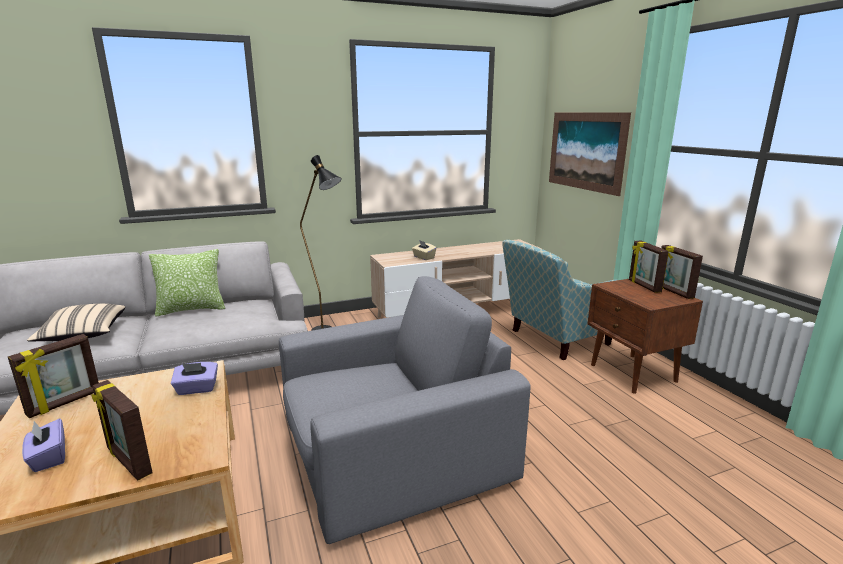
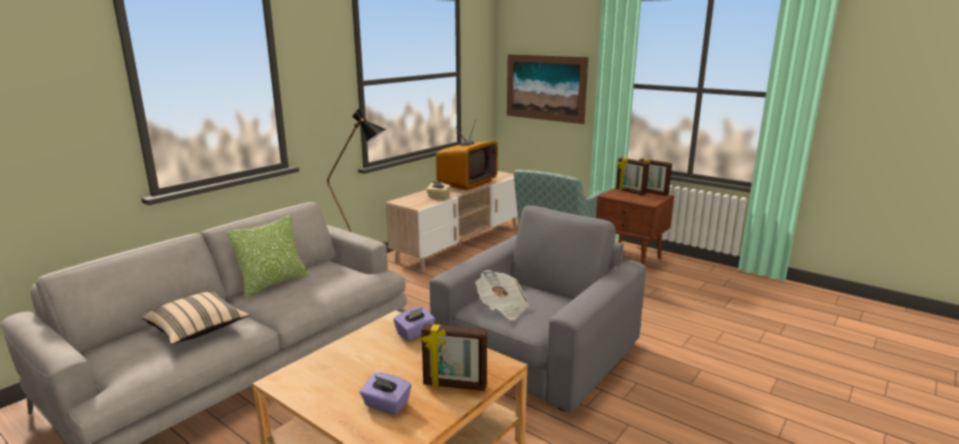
camera: 30 degrees left, 0 degrees up
picture frame [8,334,99,418] -> none
none -> television [436,119,498,190]
none -> newspaper [475,270,529,320]

